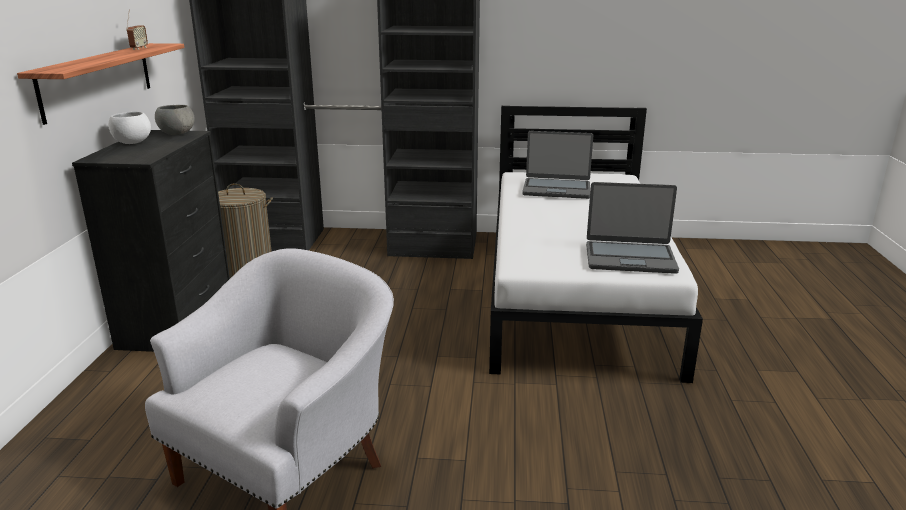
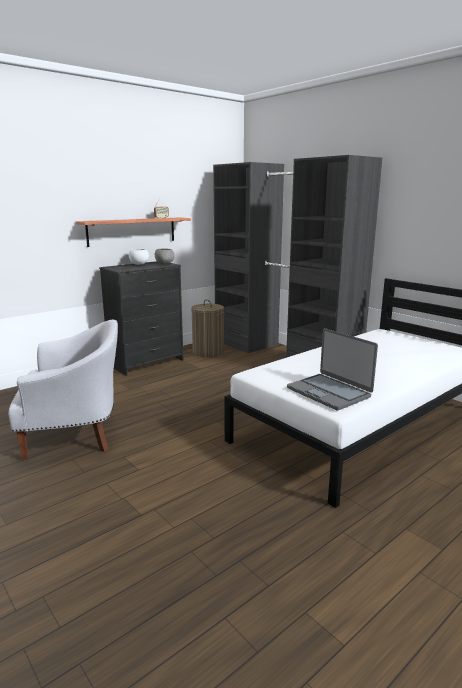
camera: 45 degrees right, 5 degrees down
laptop [522,131,593,199] -> none

